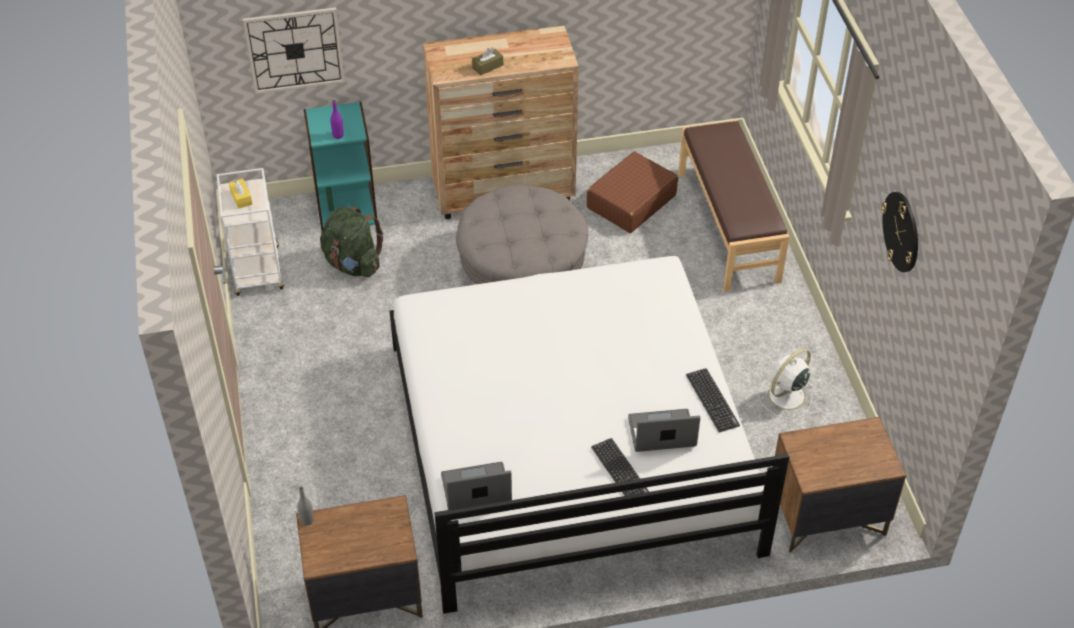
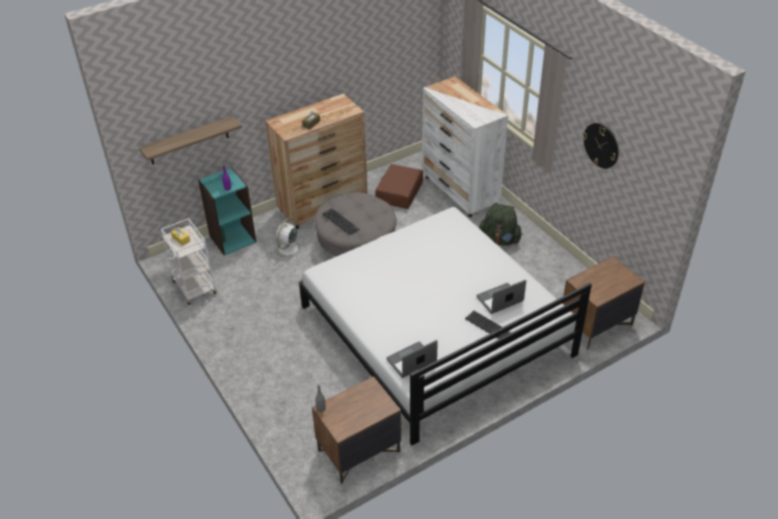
camera: 20 degrees left, 5 degrees down
wall clock [243,7,345,94] -> shelf [139,116,242,165]
green backpack [320,207,383,277] -> green backpack moved to [479,204,523,246]
brown bench [678,120,789,292] -> white dresser [422,76,508,217]
keyboard [686,368,740,432] -> keyboard moved to [322,208,360,235]
white fan [759,349,813,419] -> white fan moved to [272,218,303,260]

